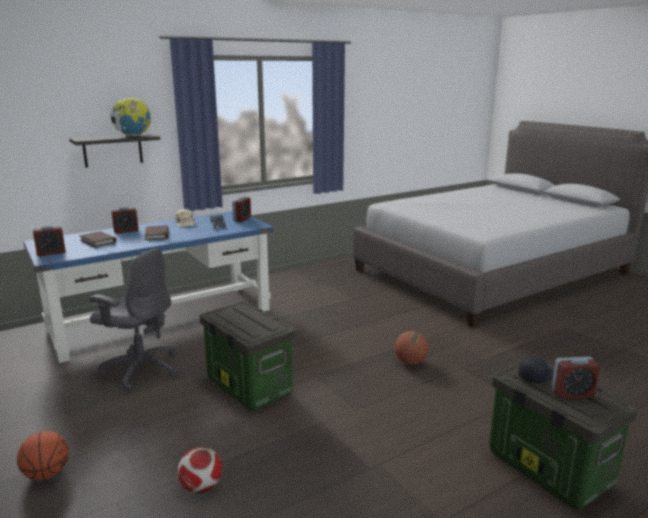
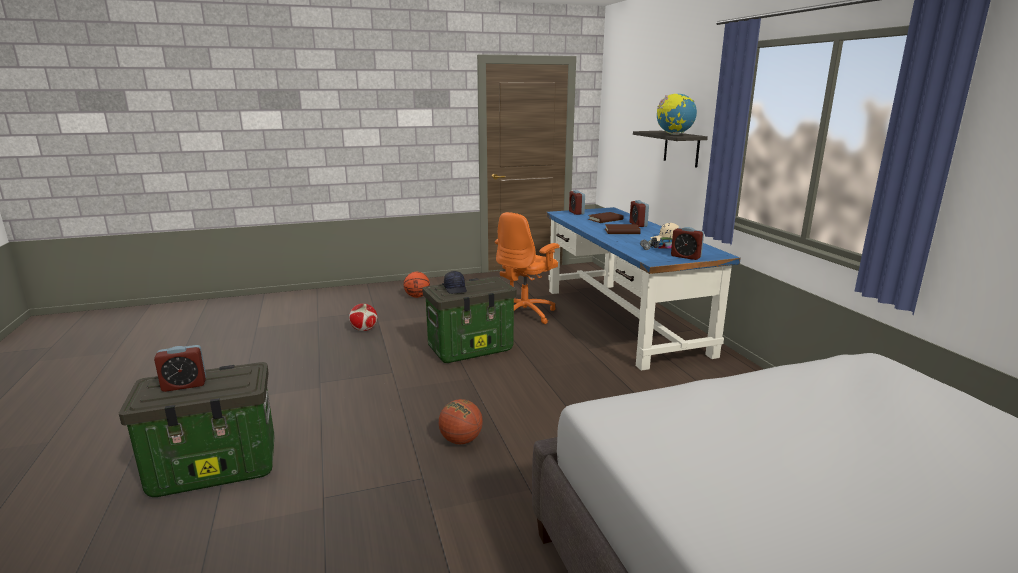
camera: 105 degrees right, 0 degrees up
grey office chair [89,248,177,392] -> orange office chair [495,212,560,324]
black cap [518,356,554,383] -> black cap moved to [444,271,467,294]
alarm clock [551,357,600,399] -> alarm clock turned 120 degrees counterclockwise [154,345,206,392]

